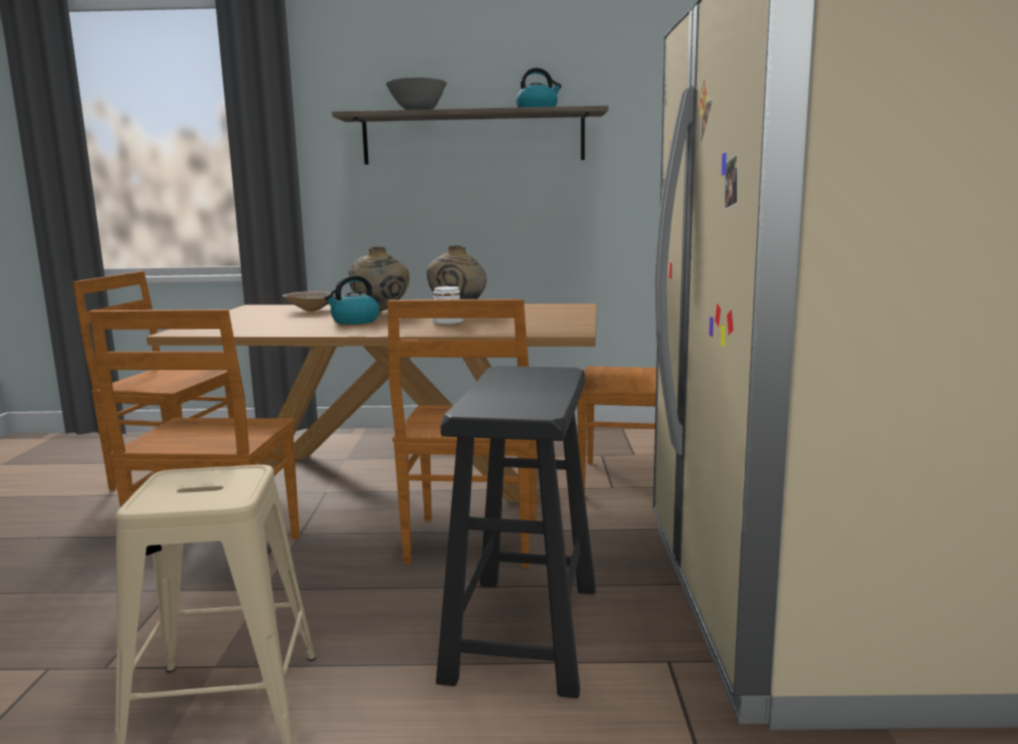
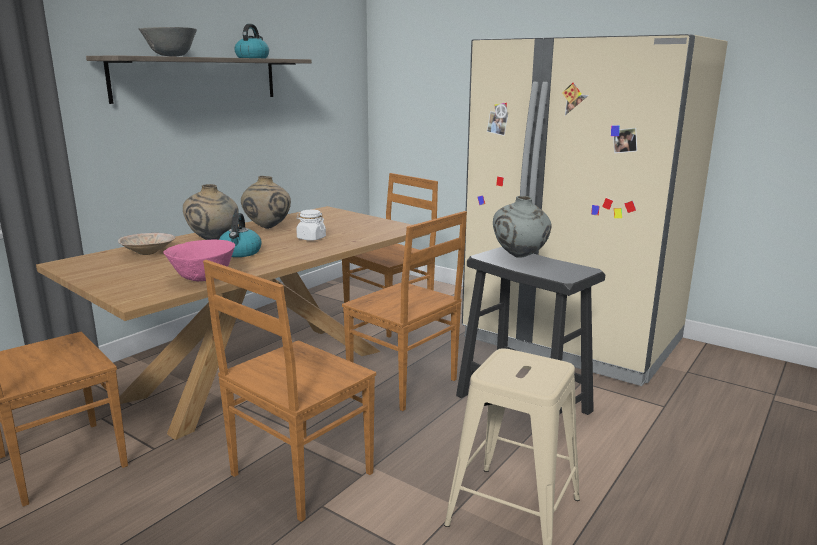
camera: 55 degrees left, 5 degrees up
brown chair [89,309,299,539] -> brown chair turned 90 degrees clockwise [203,260,376,522]
none -> pink bowl [163,240,235,281]
none -> grey vase [493,196,551,258]

